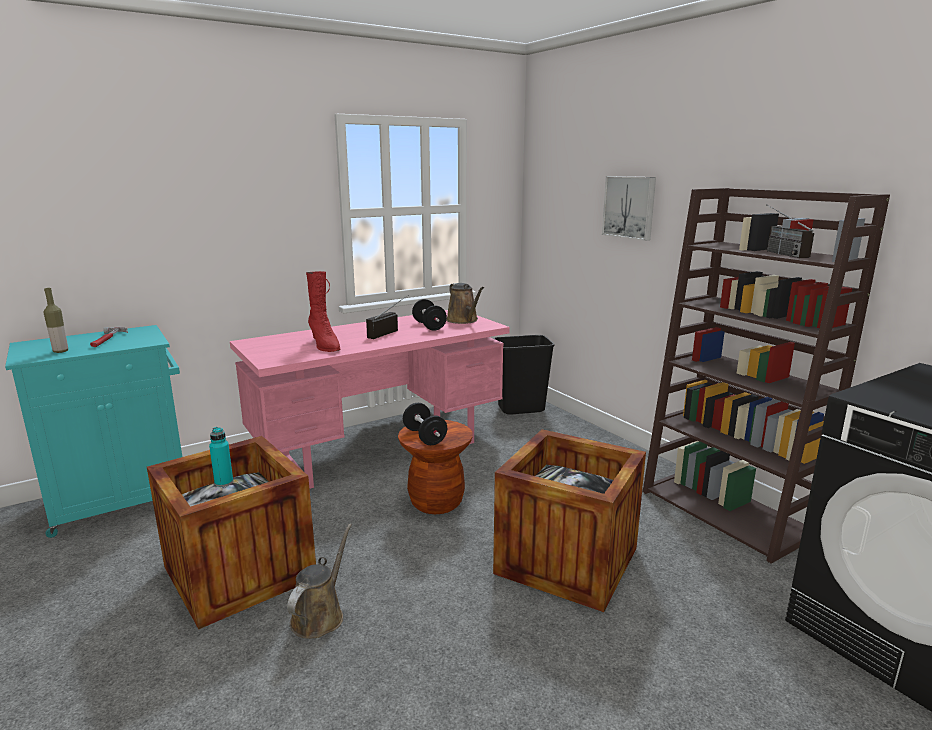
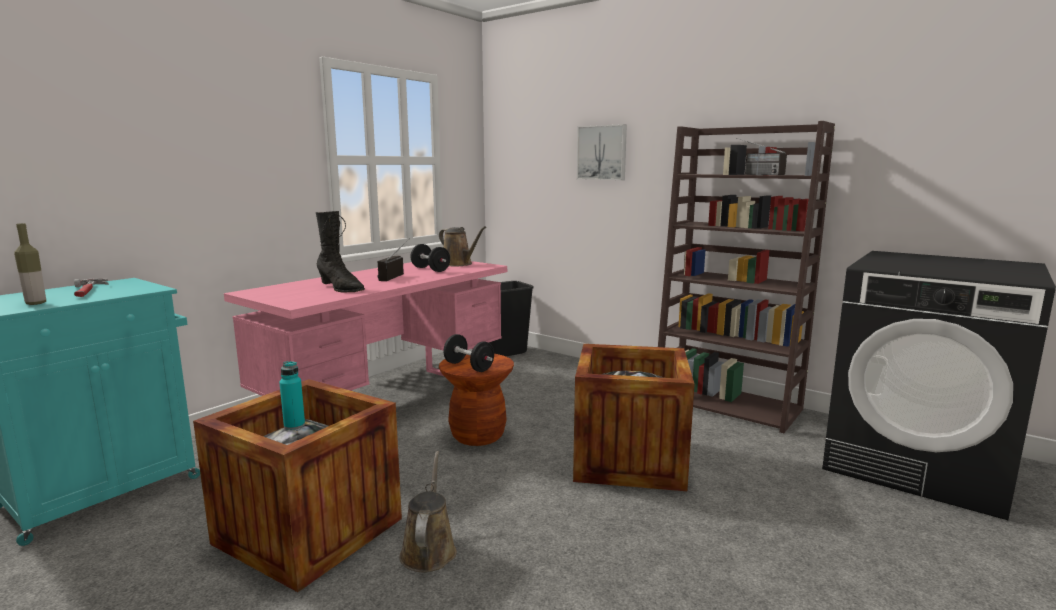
camera: 20 degrees left, 5 degrees down
red boot [306,271,341,352] -> black boot [315,211,365,293]

